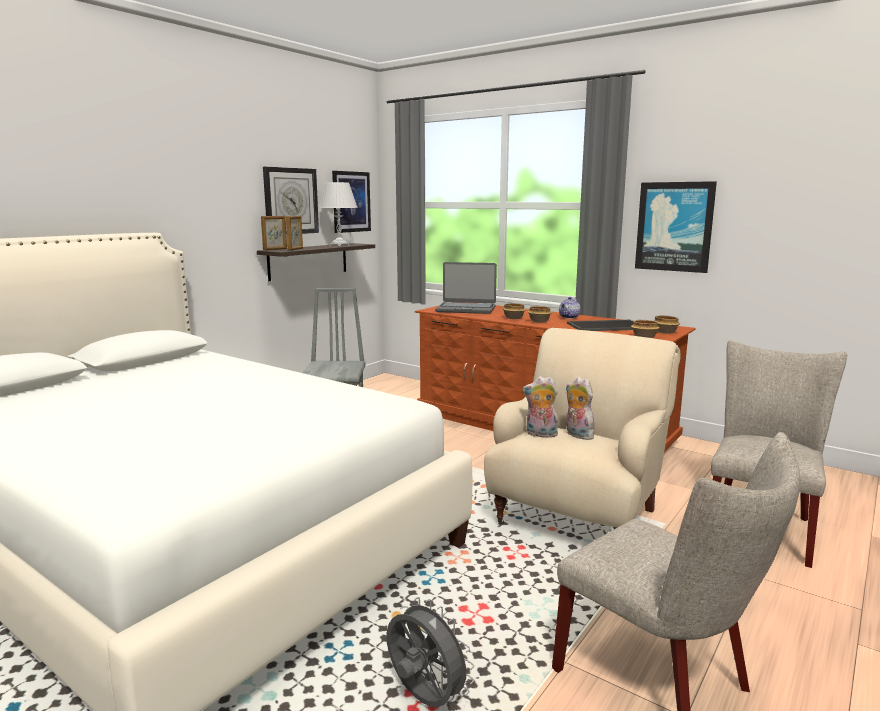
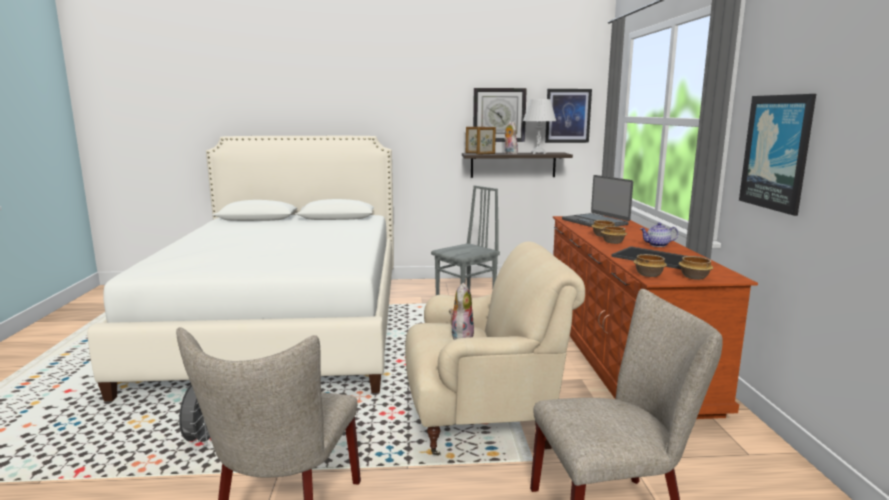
camera: 50 degrees right, 0 degrees up
plush toy [522,376,558,438] -> plush toy moved to [504,122,518,154]

